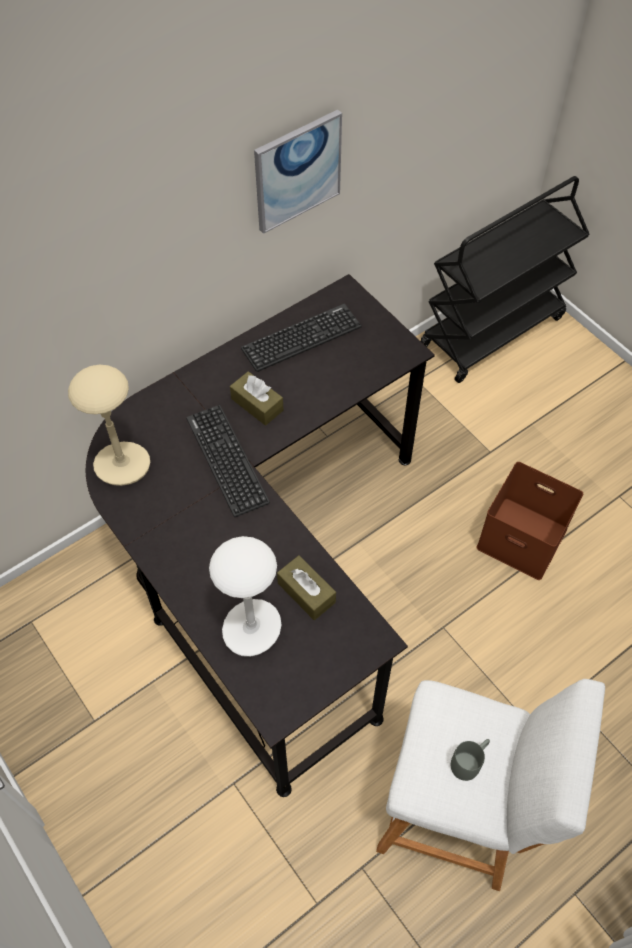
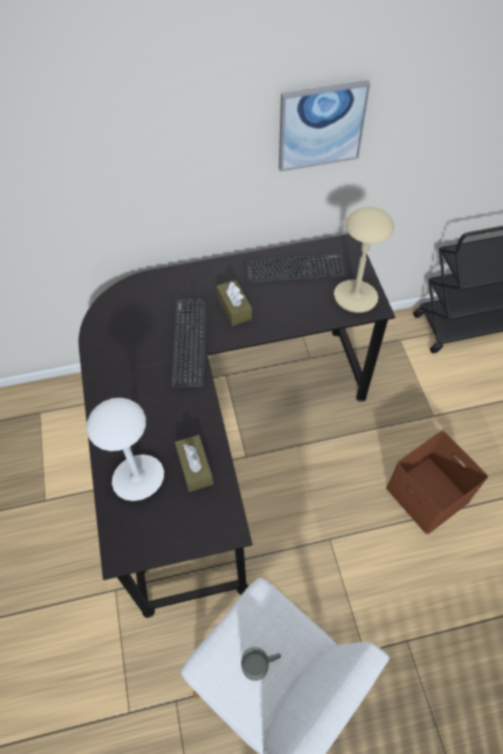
camera: 25 degrees right, 0 degrees up
beige table lamp [68,365,150,486] -> beige table lamp moved to [334,207,394,313]

